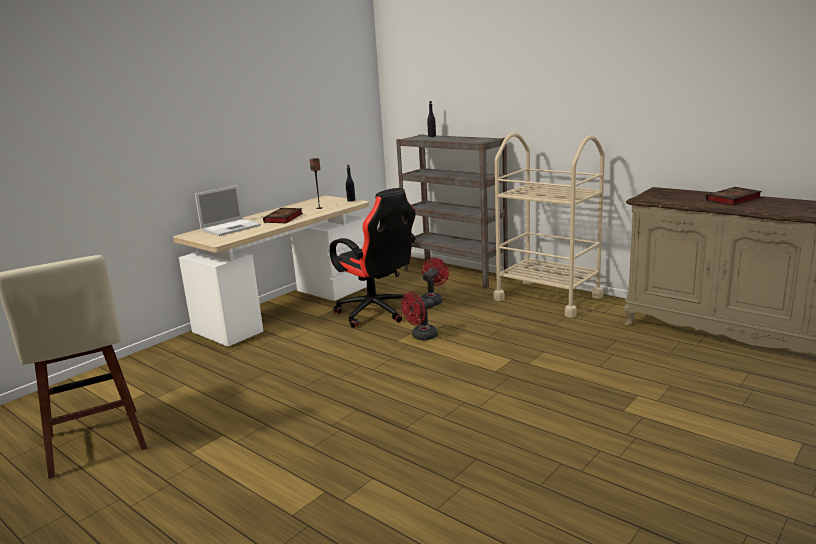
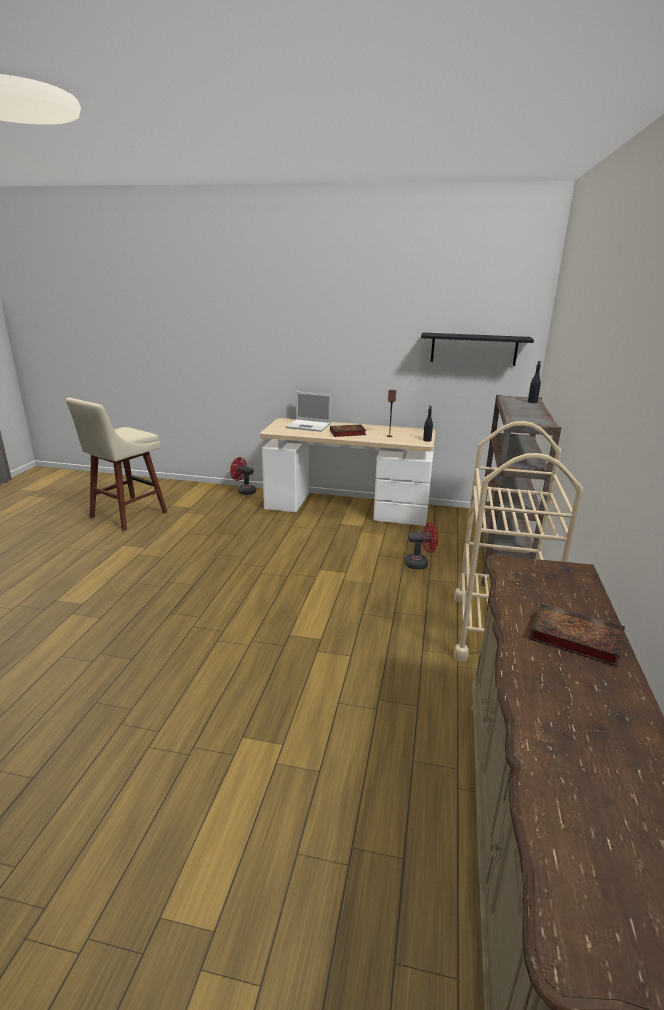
camera: 60 degrees right, 5 degrees up
black office chair [330,188,416,328] -> none
red fan [401,292,438,340] -> red fan moved to [230,457,256,495]
none -> black shelf [421,333,534,366]

